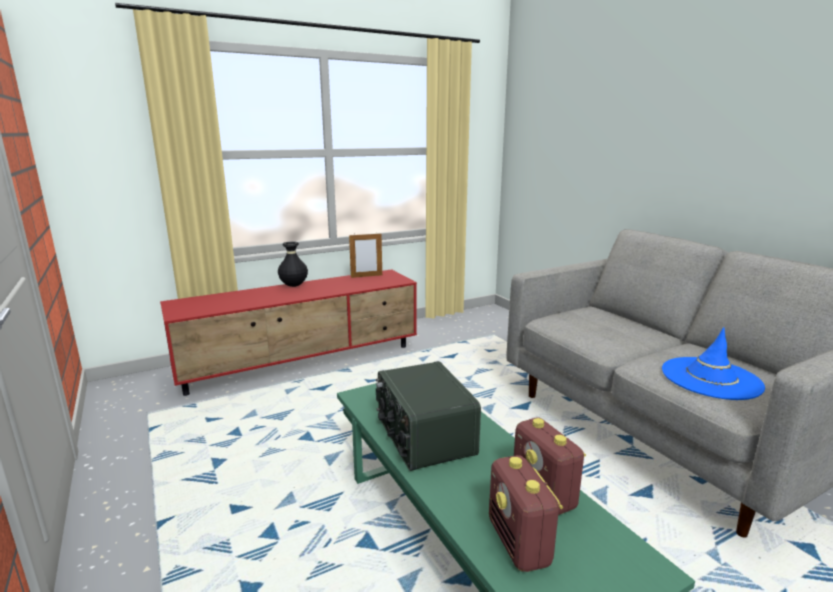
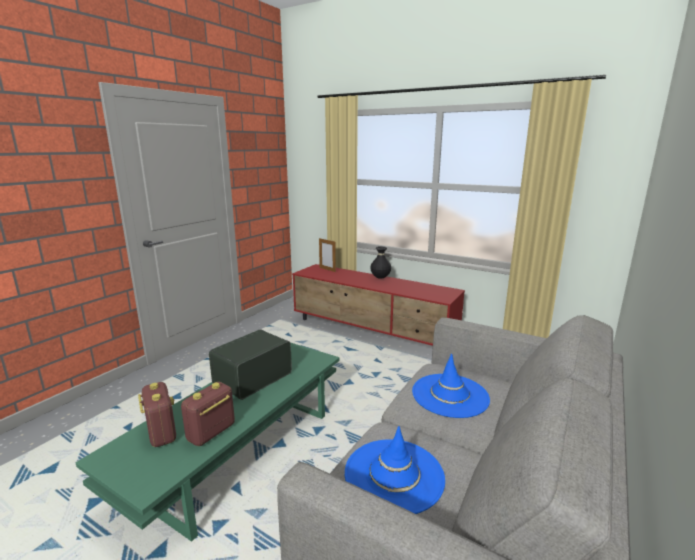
camera: 60 degrees right, 0 degrees up
picture frame [349,234,382,278] -> picture frame moved to [319,238,336,272]
radio [489,455,563,572] -> radio turned 105 degrees clockwise [138,382,176,447]
none -> blue hat [412,353,490,418]

